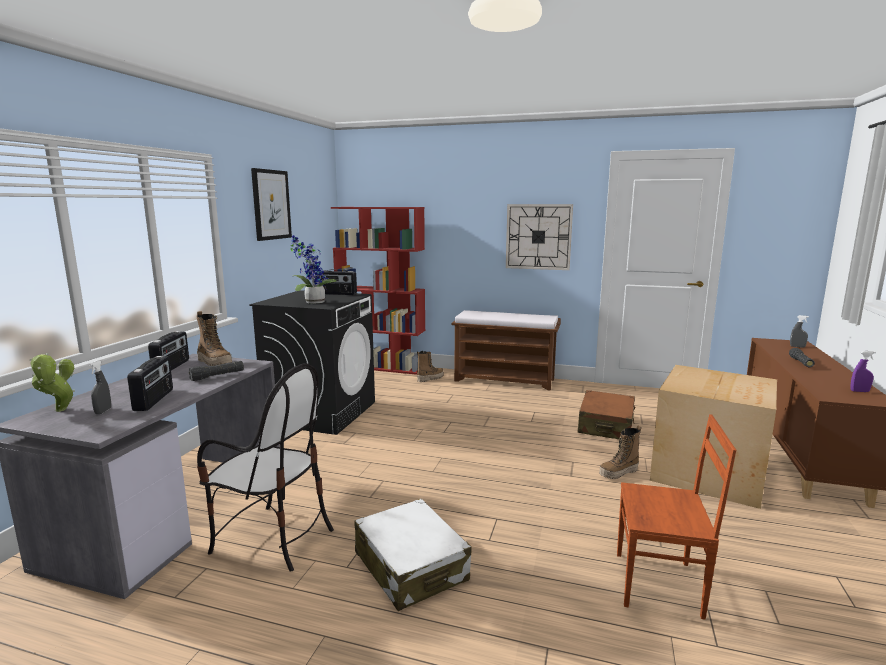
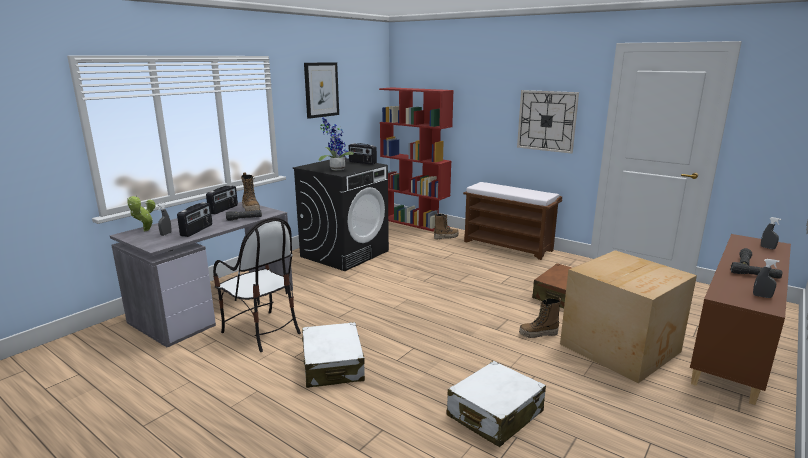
camera: 20 degrees right, 5 degrees up
brown chair [617,414,736,620] -> white suitcase [447,361,546,447]
purple spray bottle [850,351,876,392] -> grey spray bottle [753,259,780,298]
none -> black flashlight [730,262,782,279]

